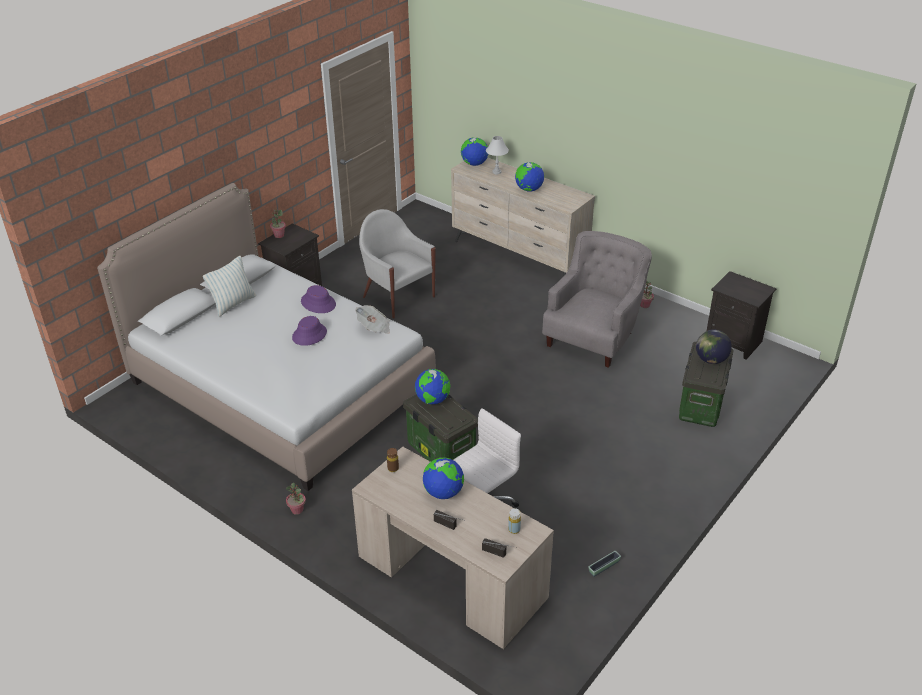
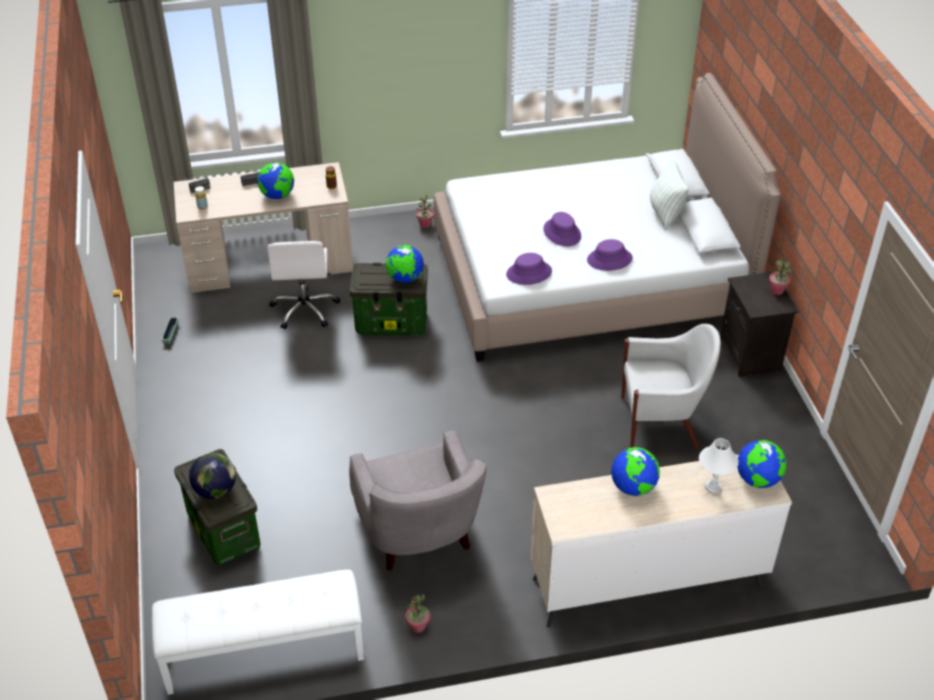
camera: 130 degrees right, 5 degrees up
newspaper [355,305,390,334] -> purple hat [506,253,552,285]
black nightstand [707,271,777,360] -> white bench [152,570,364,695]

